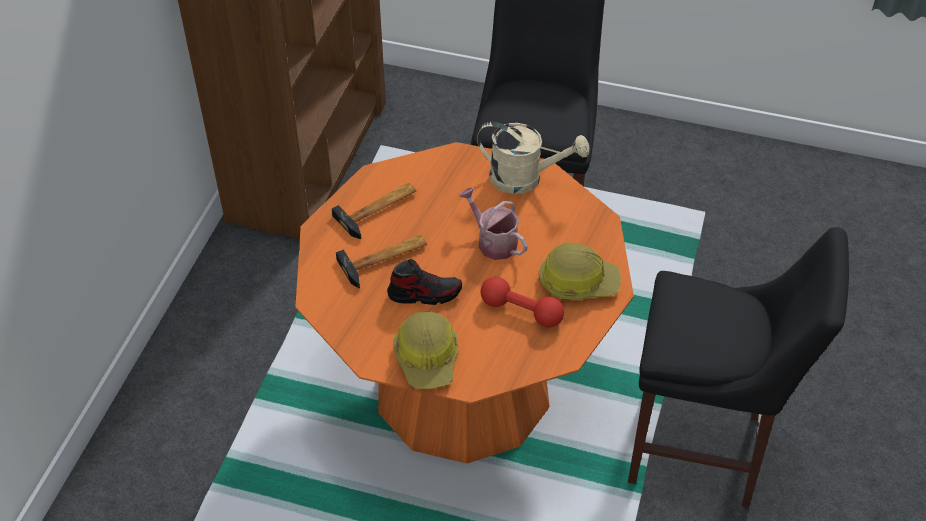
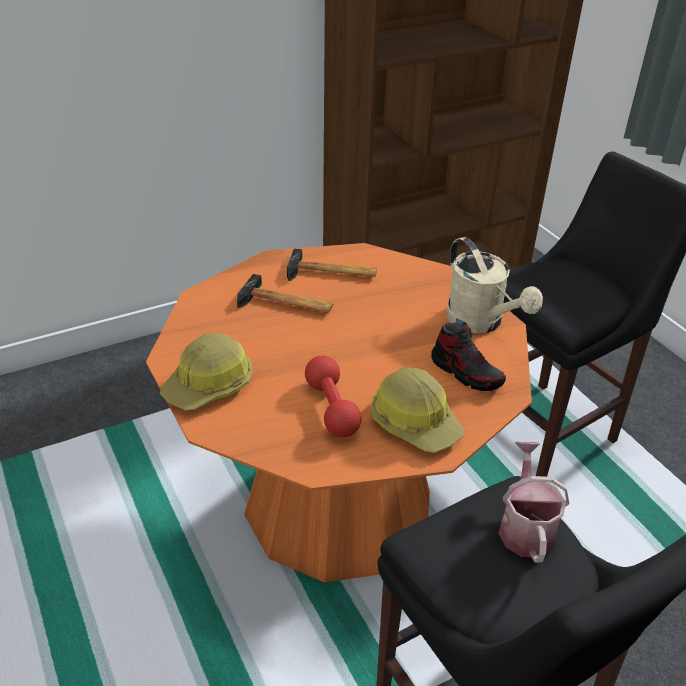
camera: 45 degrees right, 10 degrees down
shoe [387,259,462,305] -> shoe moved to [431,322,506,391]
watering can [458,187,528,260] -> watering can moved to [498,442,569,563]

